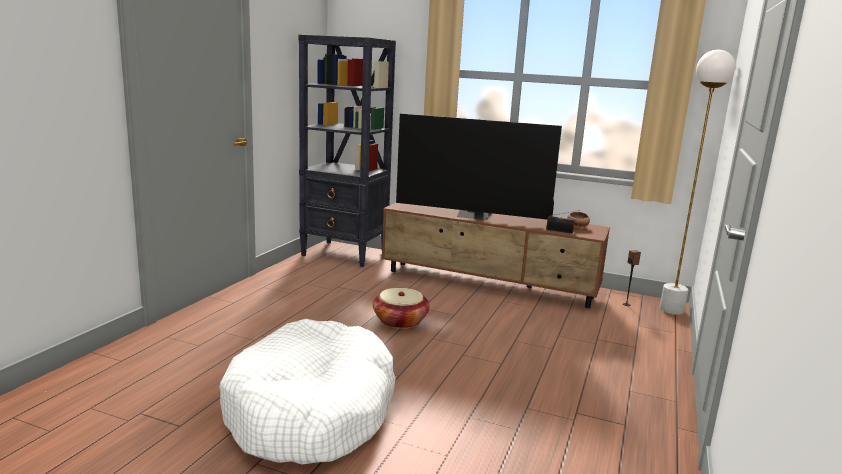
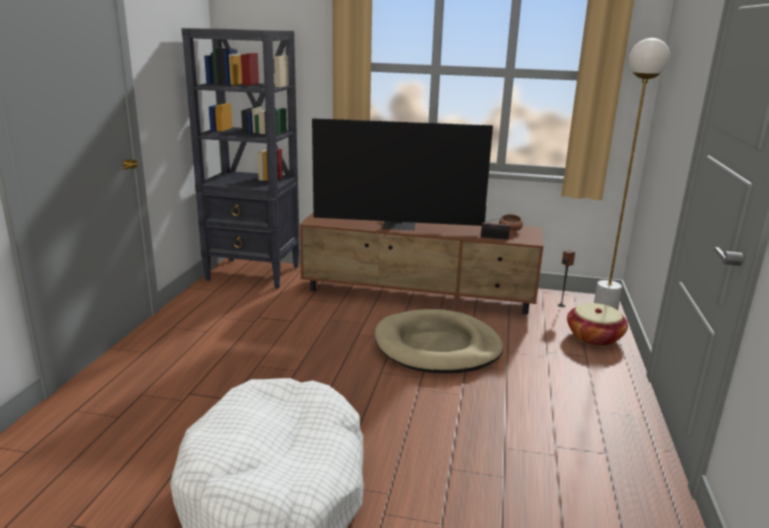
camera: 10 degrees left, 5 degrees up
basket [373,288,430,329] -> basket moved to [567,303,628,346]
none -> beige dog bed [375,309,503,373]

